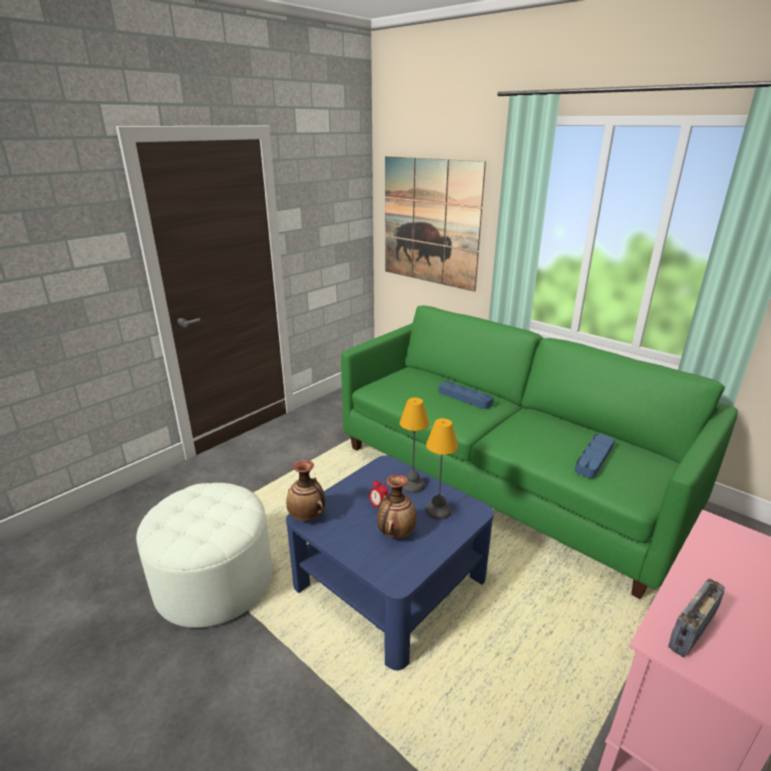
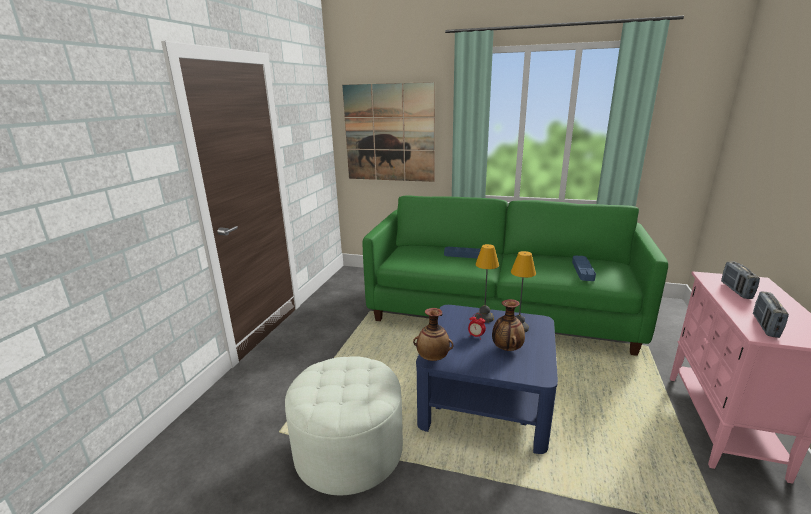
camera: 25 degrees left, 5 degrees down
none -> radio [721,261,760,299]

